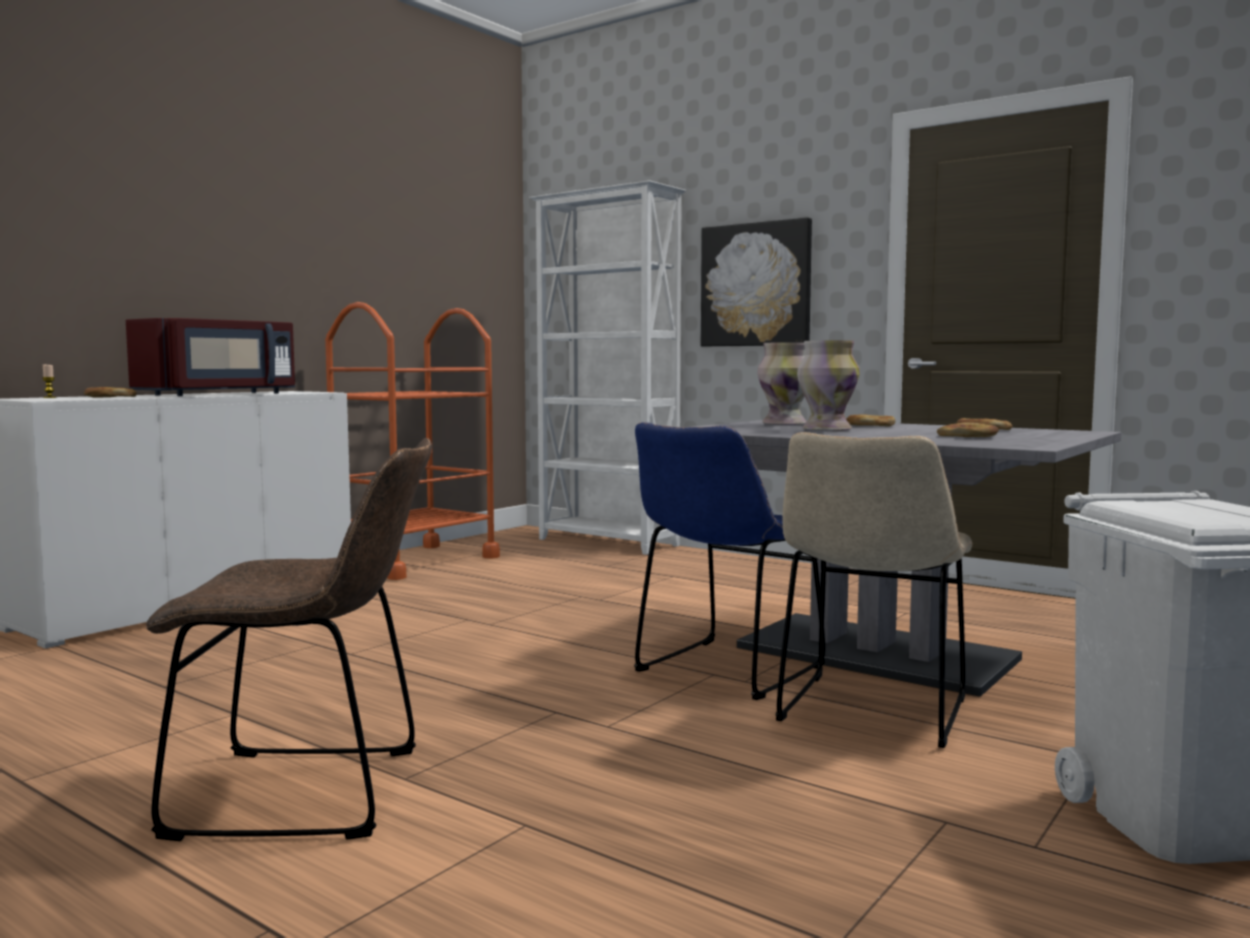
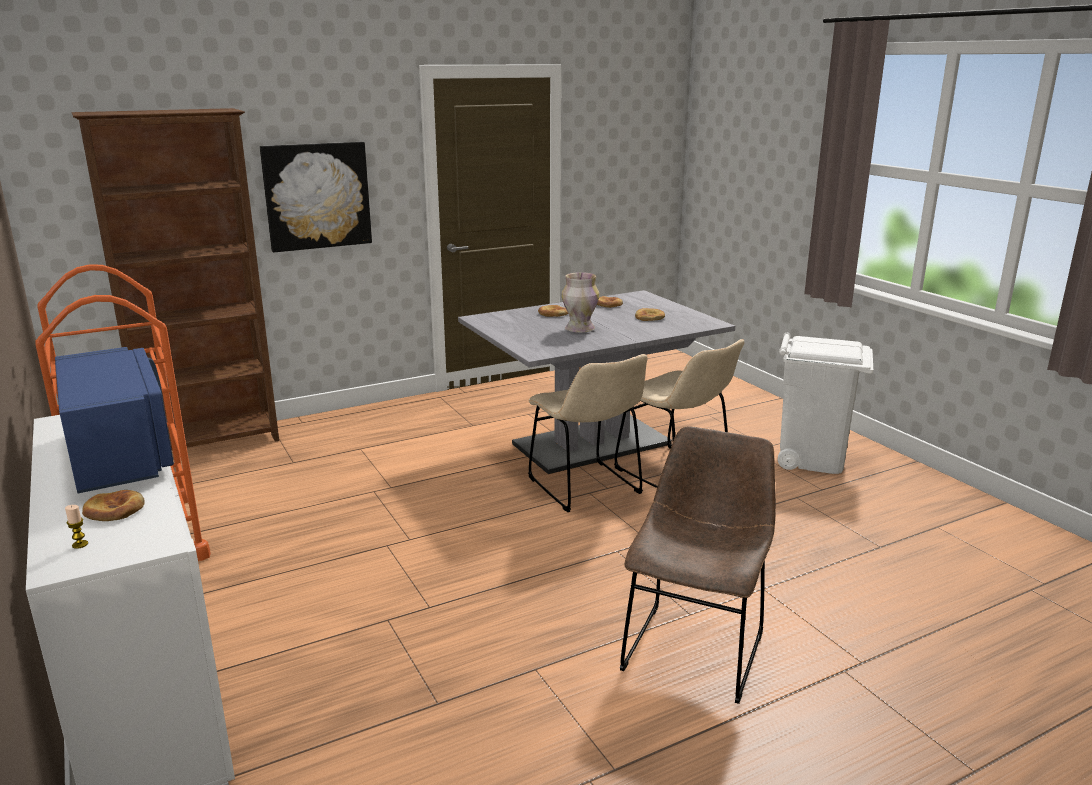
camera: 65 degrees left, 15 degrees up
red microwave [126,318,295,396] -> blue microwave [55,347,174,493]
white bookcase [529,180,686,555] -> brown bookcase [72,108,279,450]
blue chair [634,422,825,700] -> beige chair [528,354,648,512]
vase [758,342,806,425] -> none

